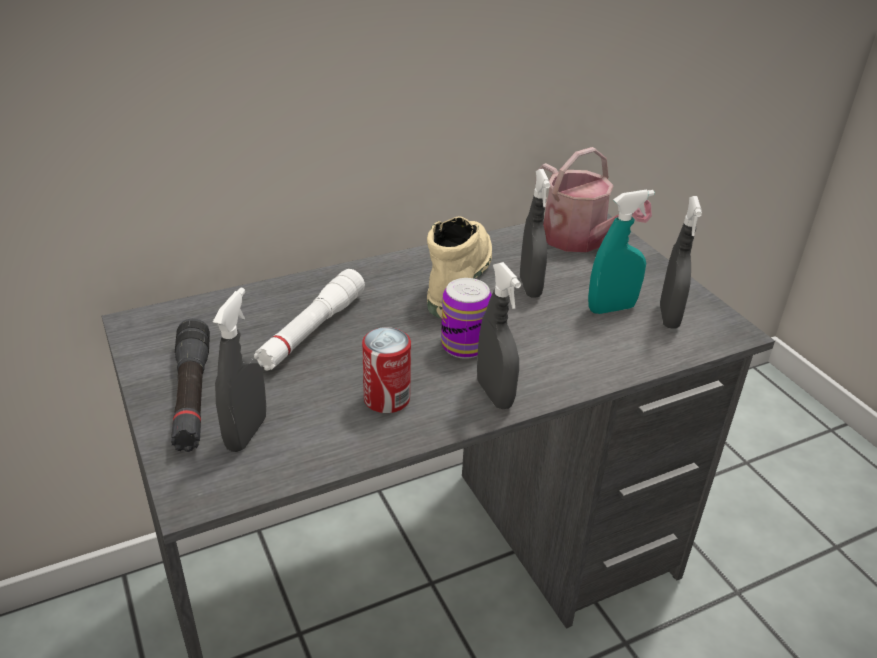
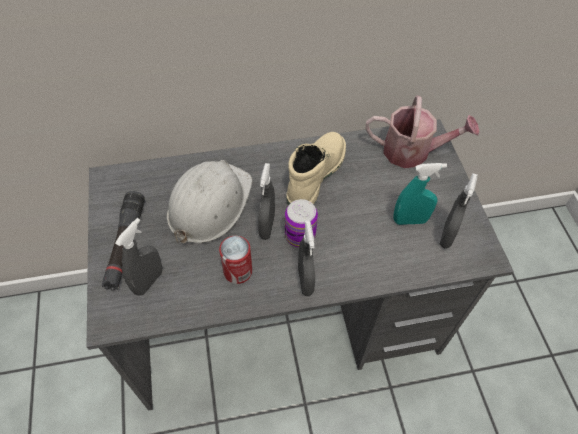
camera: 15 degrees right, 20 degrees up
white flashlight [254,269,365,371] -> white hard hat [167,160,253,244]
grey spray bottle [520,169,550,297] -> grey spray bottle moved to [258,163,275,240]
watering can [538,147,652,252] -> watering can turned 60 degrees counterclockwise [365,95,480,168]

